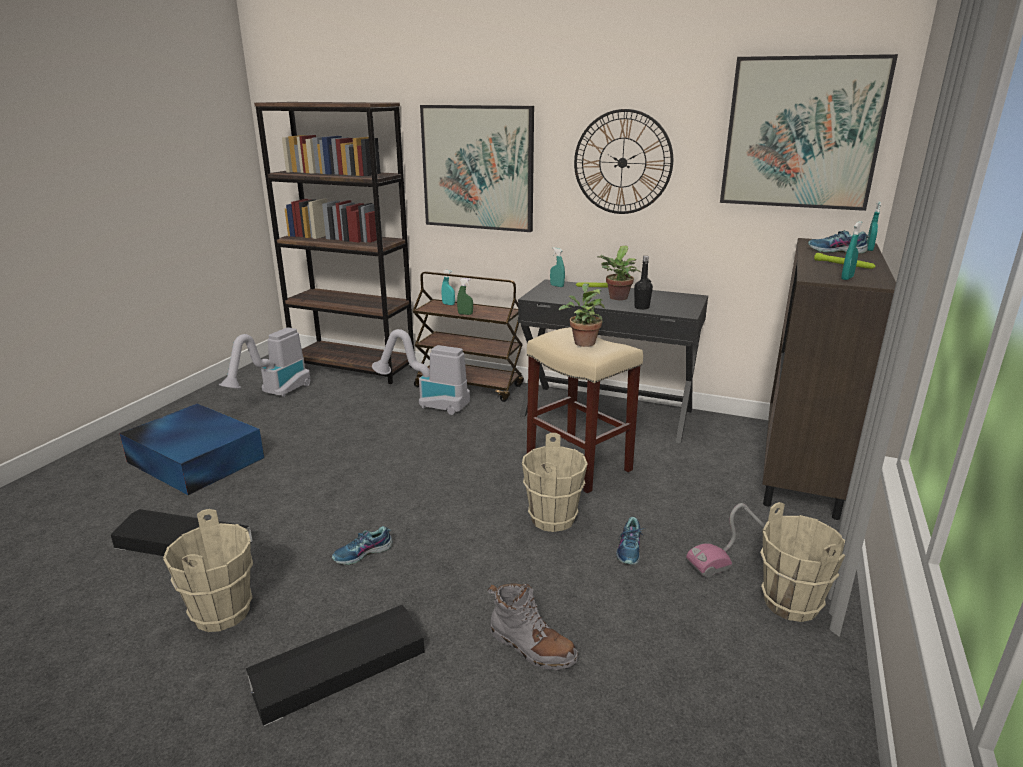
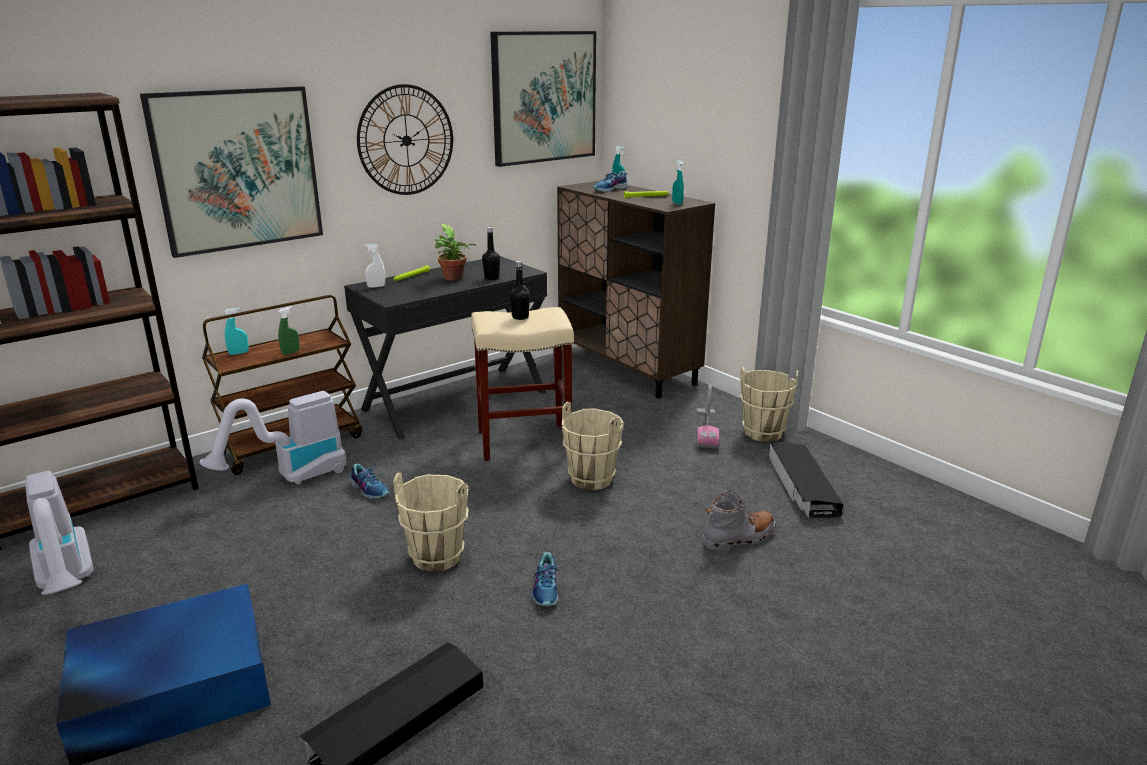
camera: 60 degrees left, 0 degrees up
beige bucket [163,509,253,632] -> beige bucket moved to [393,473,469,572]
black storage box [246,604,425,726] -> black storage box moved to [769,442,843,518]
turquoise spray bottle [550,247,565,287] -> white spray bottle [365,244,385,288]
potted plant [559,283,605,347] -> black bottle [510,261,530,320]
shoe [616,517,645,565] -> shoe moved to [350,464,389,500]

